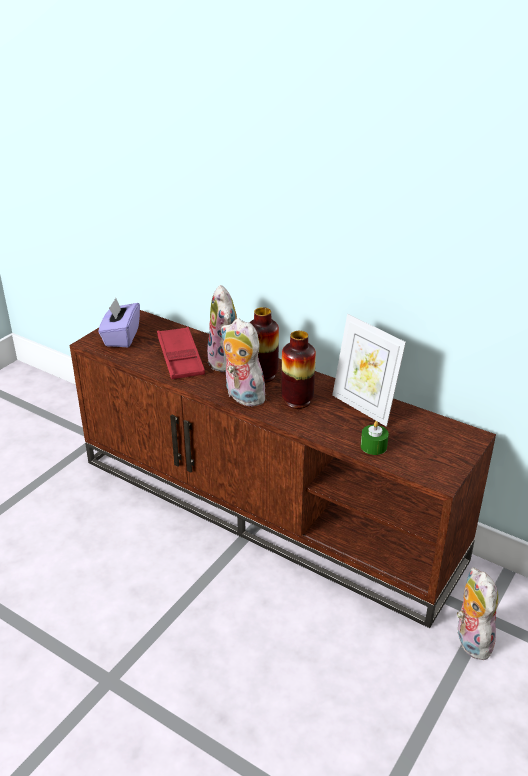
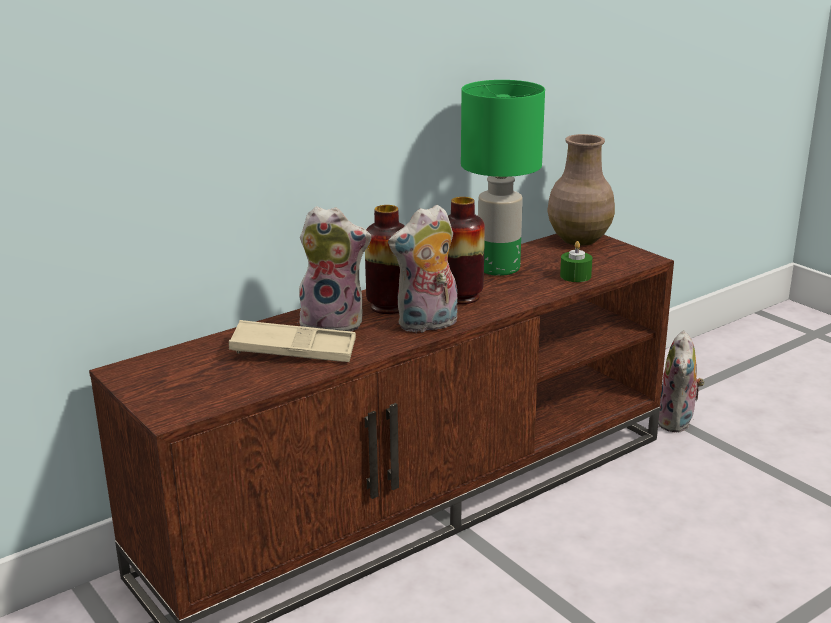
camera: 70 degrees left, 10 degrees down
purple tissue box [98,298,140,347] -> none
red tray [157,327,205,379] -> beige tray [229,320,356,362]
picture frame [332,314,406,427] -> green table lamp [461,80,545,276]
plush toy [457,567,498,660] -> plush toy turned 90 degrees counterclockwise [658,330,705,433]
none -> brown vase [548,134,615,246]

